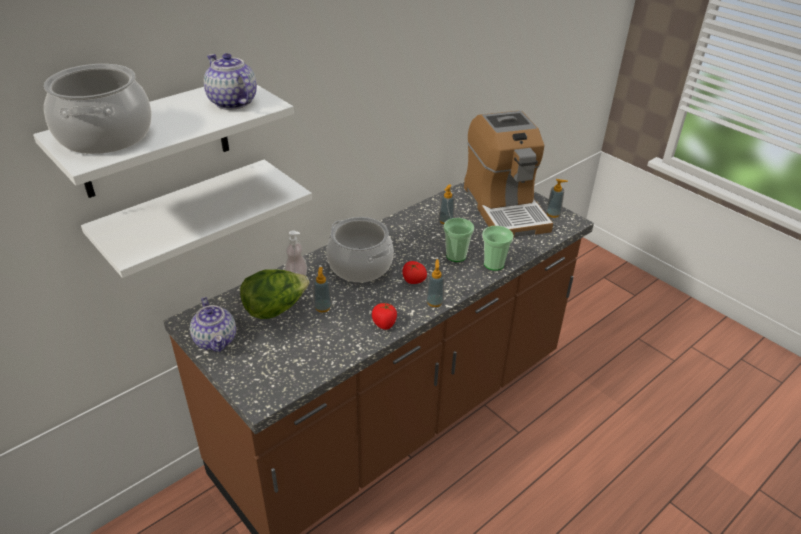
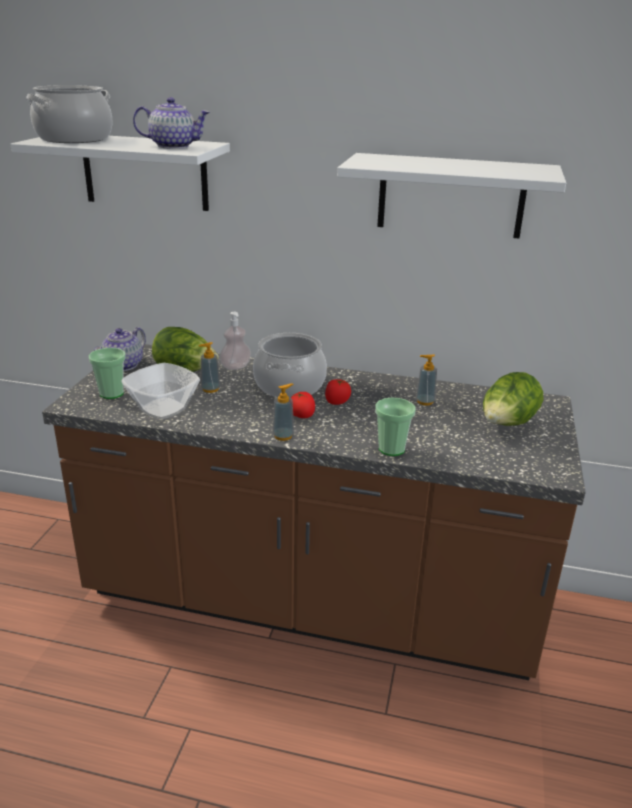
camera: 55 degrees right, 10 degrees down
white shelf [81,160,312,278] -> white shelf moved to [337,153,566,238]
teapot [204,53,257,110] -> teapot turned 75 degrees clockwise [133,97,210,149]
tomato [372,303,397,330] -> tomato moved to [325,379,351,405]
cup [443,218,474,262] -> cup moved to [89,348,126,399]
coffee machine [464,111,553,238] -> lettuce [483,372,543,426]
soap dispenser [546,179,568,218] -> none
none -> bowl [121,363,200,419]

